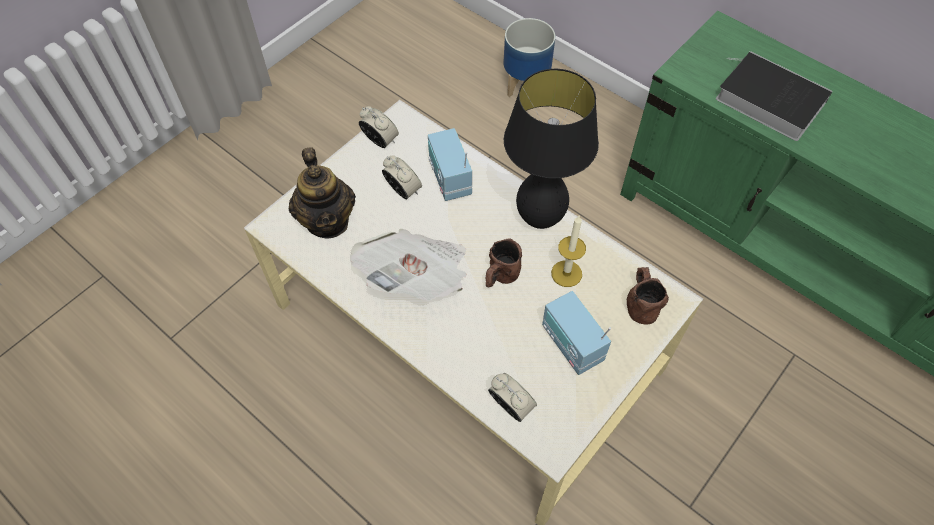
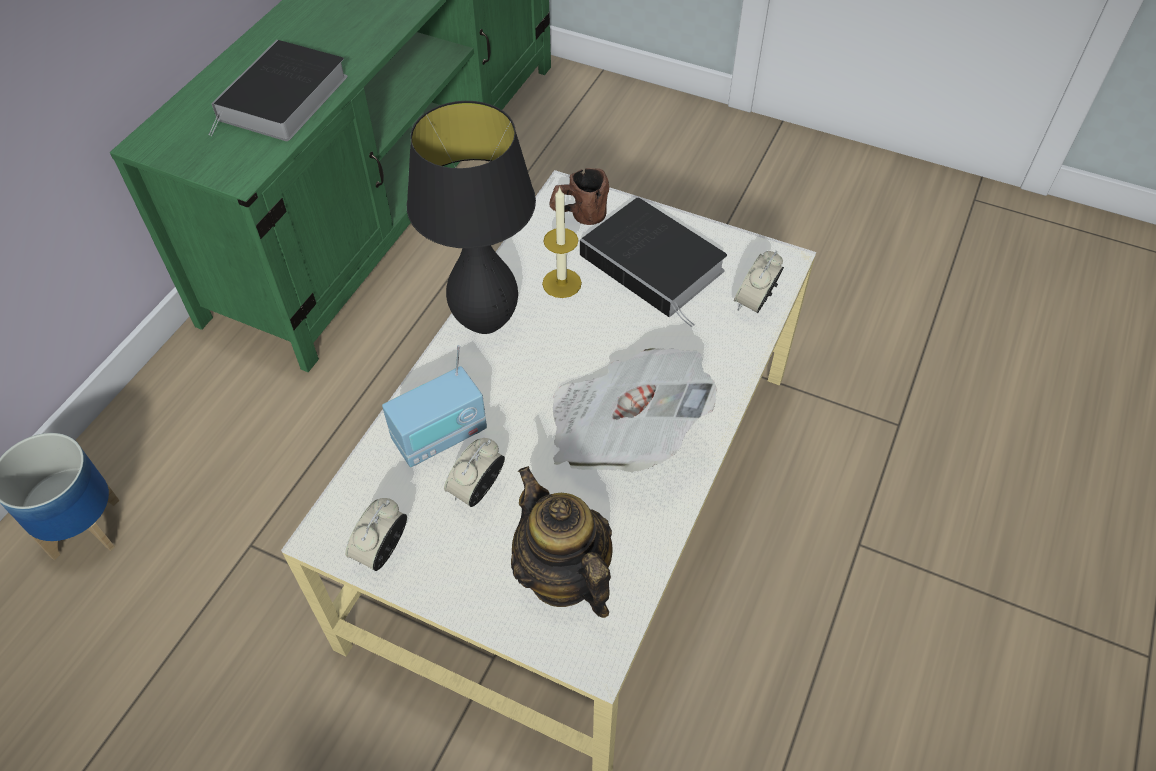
camera: 105 degrees left, 5 degrees down
teapot [289,147,356,239] -> teapot turned 90 degrees counterclockwise [511,466,613,618]
brown mug [486,238,522,287] -> none
radio [542,291,611,375] -> book [580,198,727,327]

